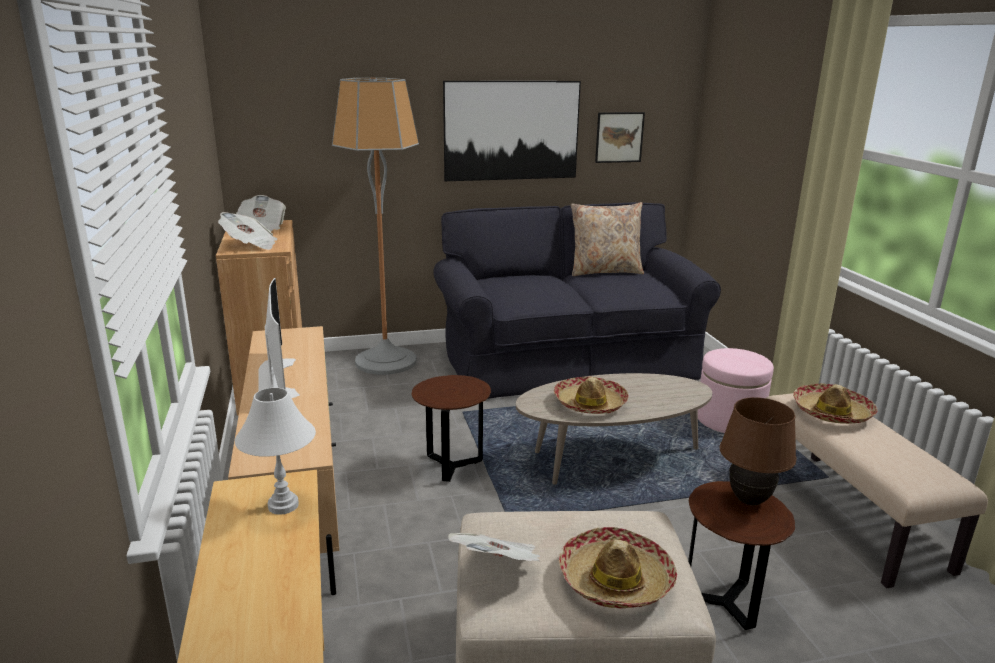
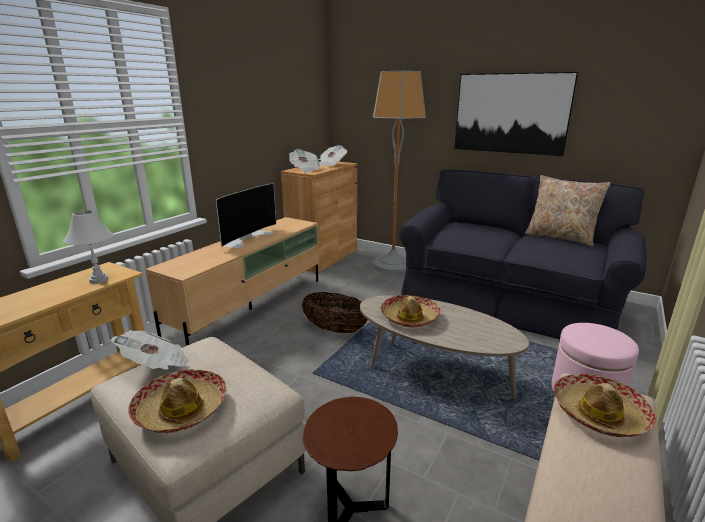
camera: 45 degrees right, 0 degrees up
brown side table [412,375,491,482] -> basket [302,292,368,333]
picture [595,112,645,163] -> none
brown table lamp [719,397,797,505] -> none

